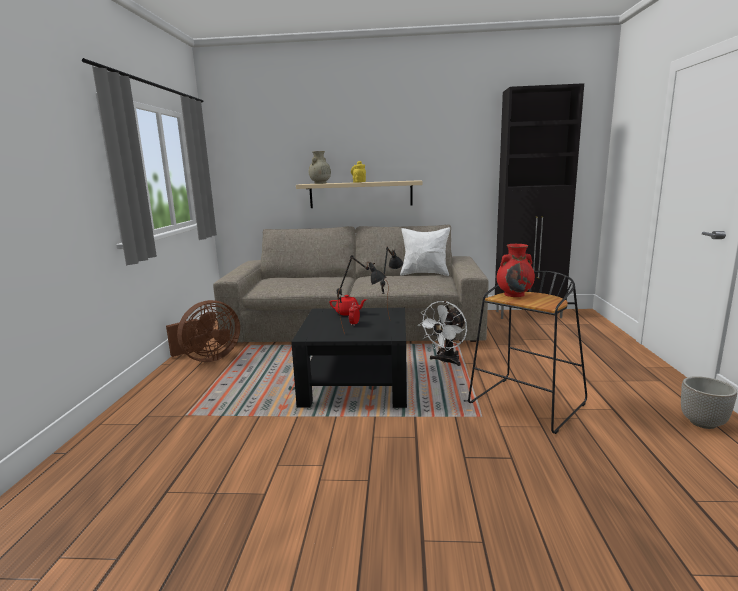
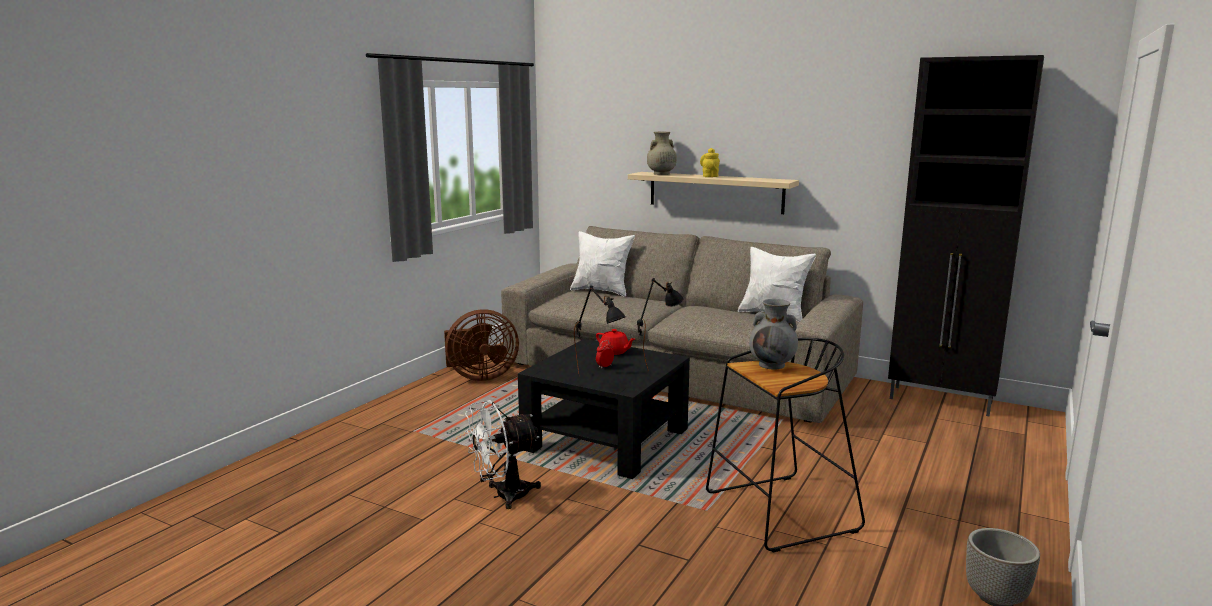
camera: 25 degrees right, 0 degrees up
white fan [418,301,467,366] -> white fan moved to [465,400,541,509]
red vase [497,244,535,297] -> grey vase [749,299,798,370]
none -> white pillow [570,231,635,297]

